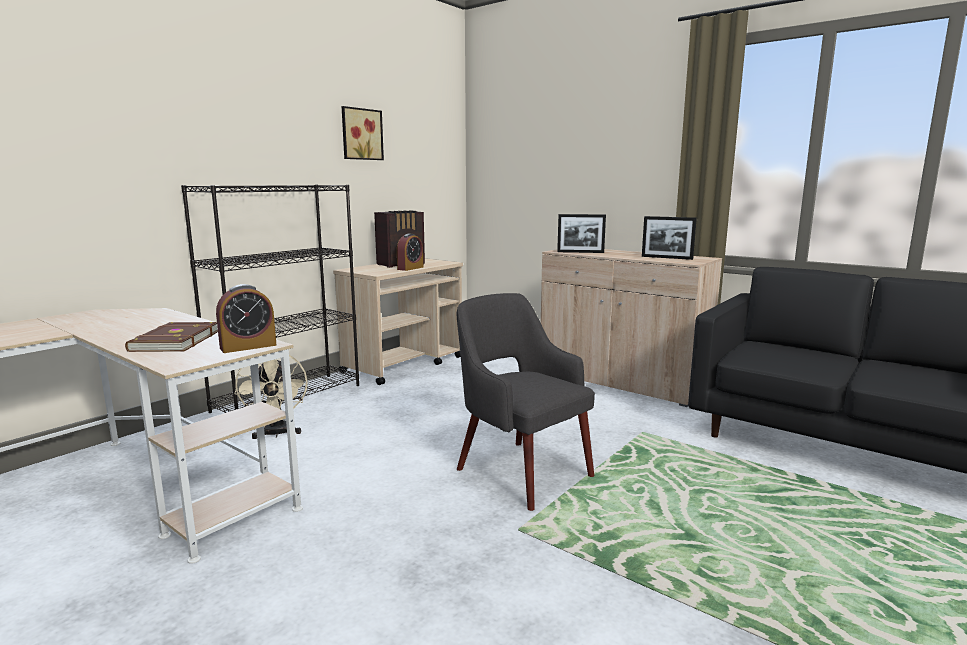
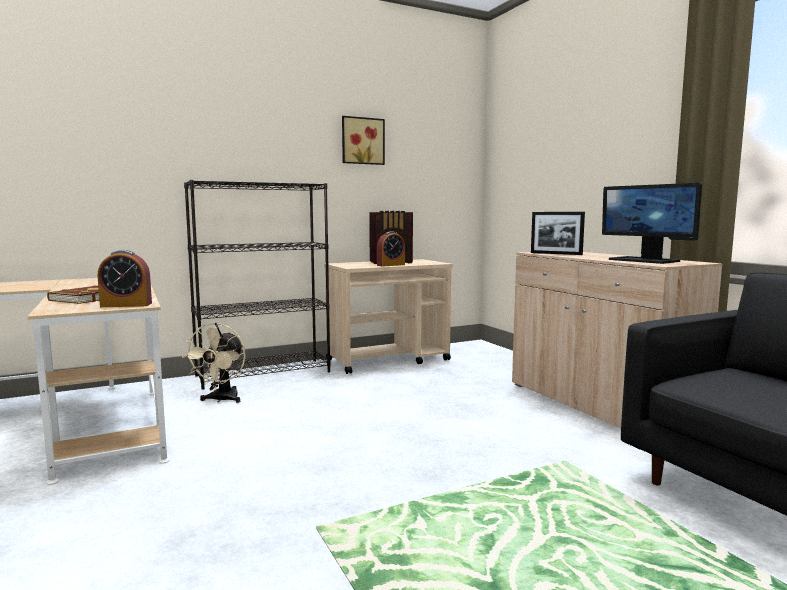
camera: 25 degrees right, 5 degrees down
grey armchair [457,293,595,511] -> none
picture frame [642,216,697,260] -> monitor [602,183,702,264]

